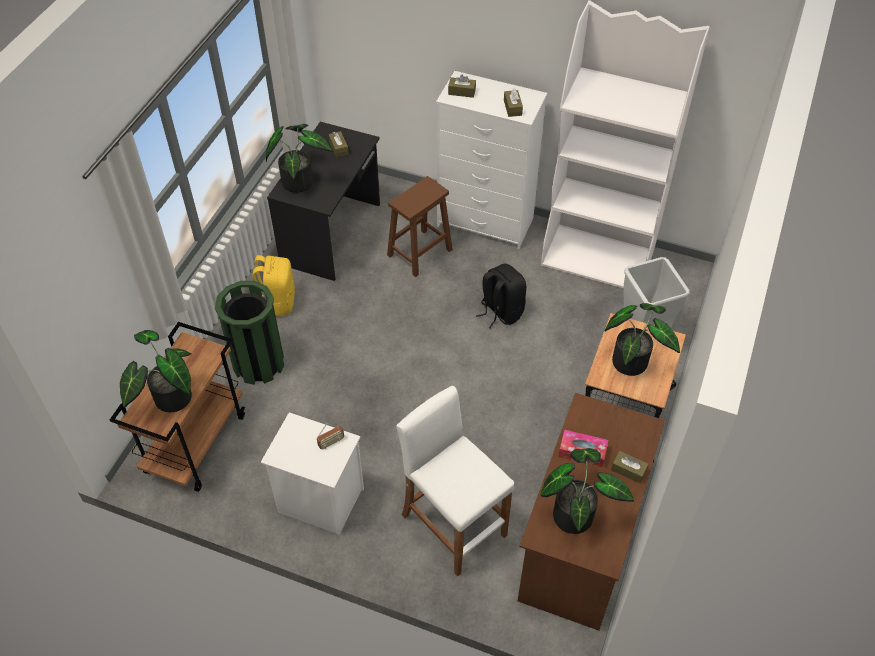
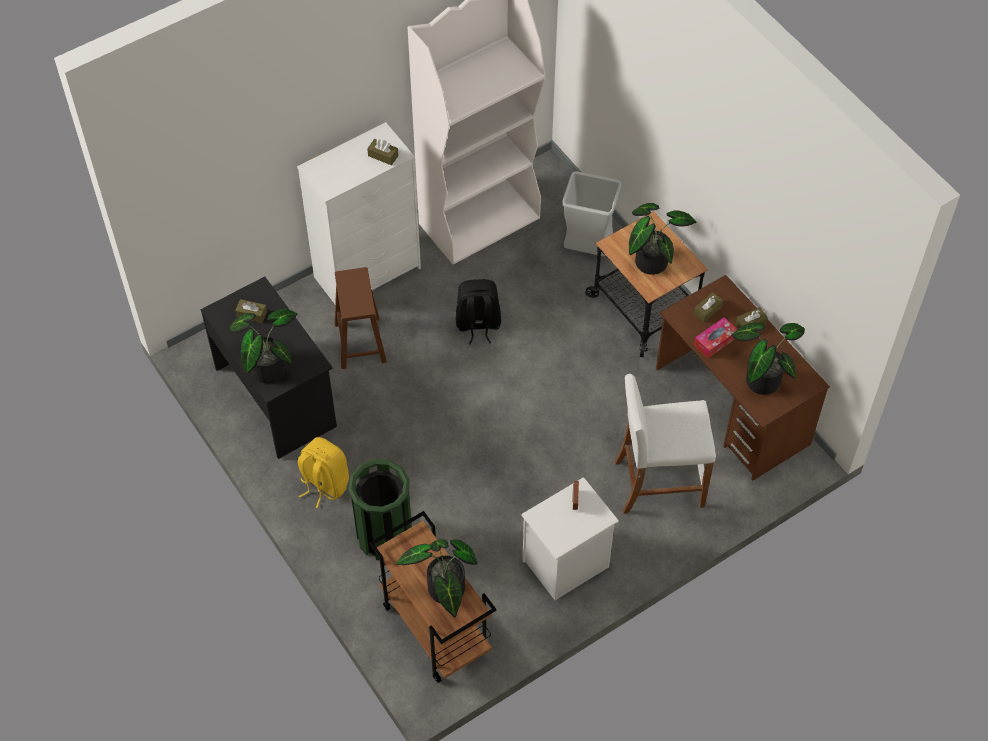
camera: 55 degrees left, 5 degrees up
brown tissue box [448,75,476,98] -> brown tissue box moved to [694,292,723,323]

